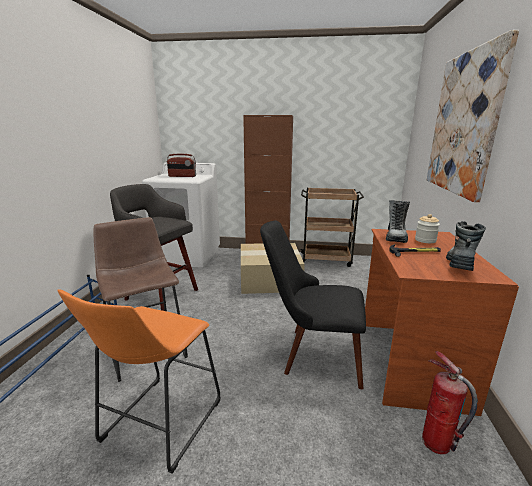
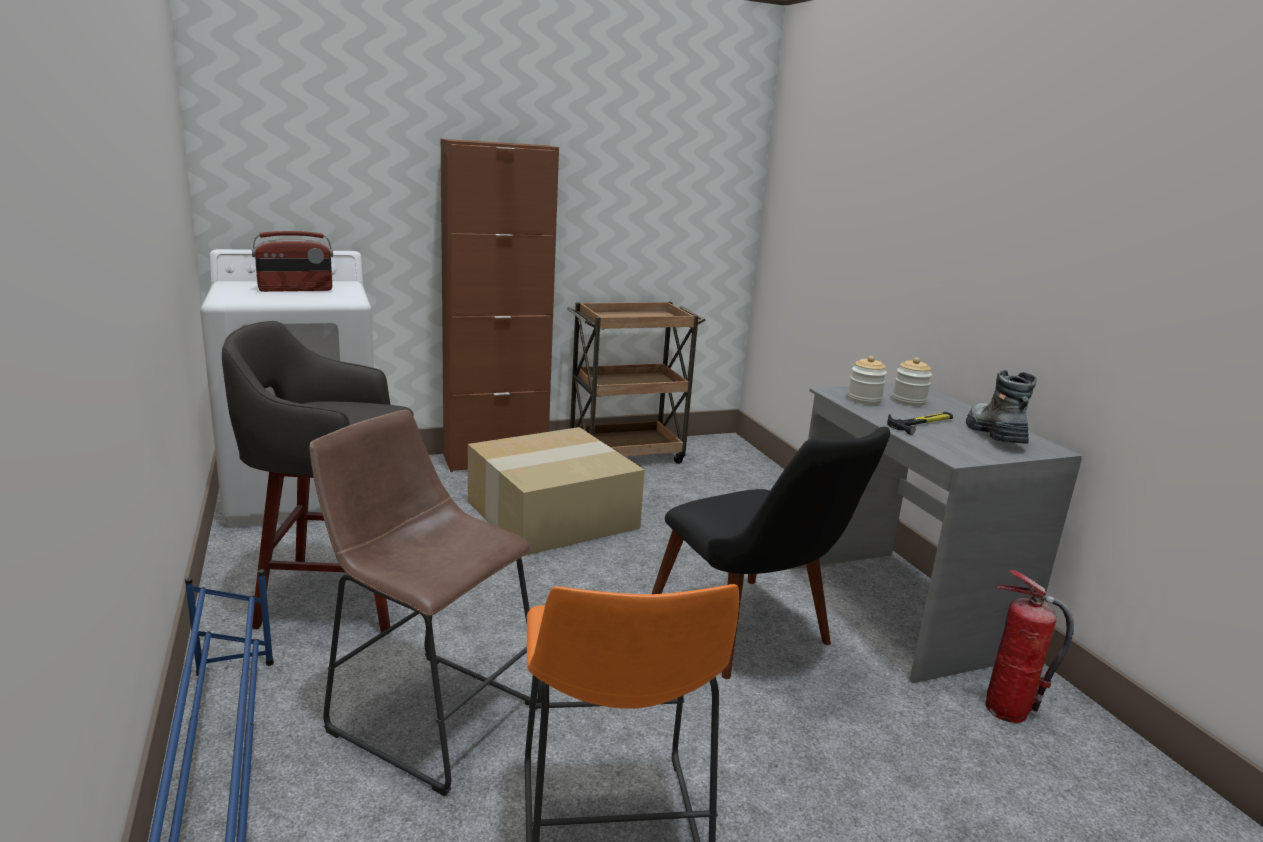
camera: 30 degrees left, 0 degrees up
black chair [260,220,366,389] -> black chair turned 105 degrees counterclockwise [652,427,890,679]
brown desk [365,229,519,416] -> grey desk [791,384,1082,683]
boot [386,200,410,243] -> jar [848,356,887,405]
picture [427,30,519,202] -> none

